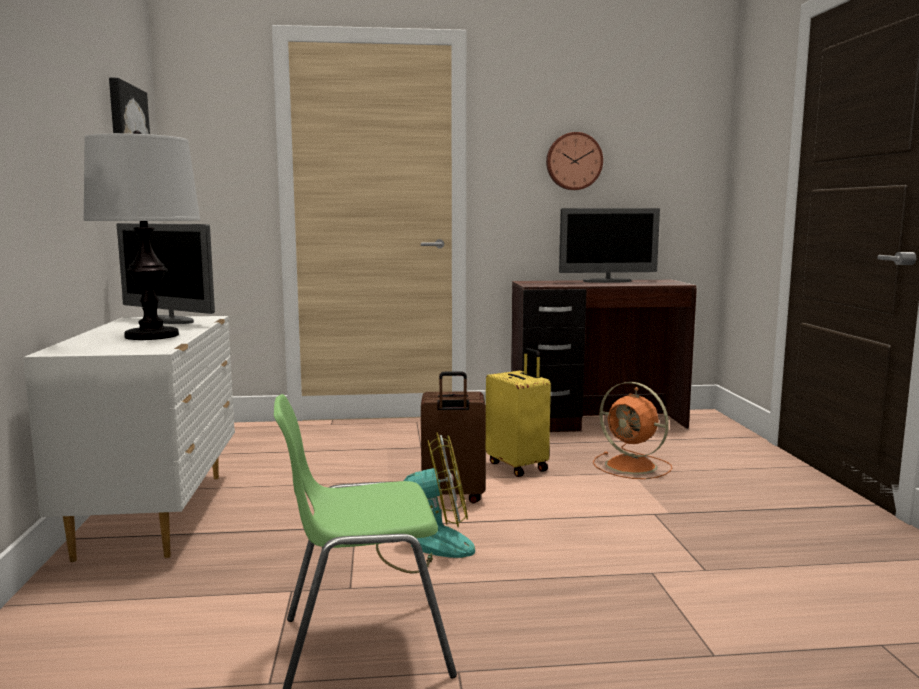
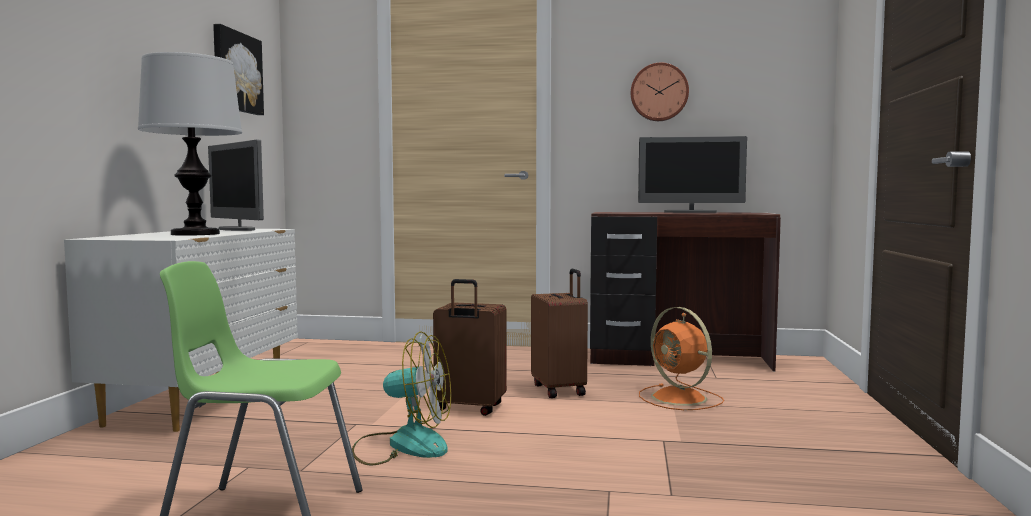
camera: 15 degrees right, 5 degrees down
yellow suitcase [486,348,551,477] -> brown suitcase [531,269,588,398]

